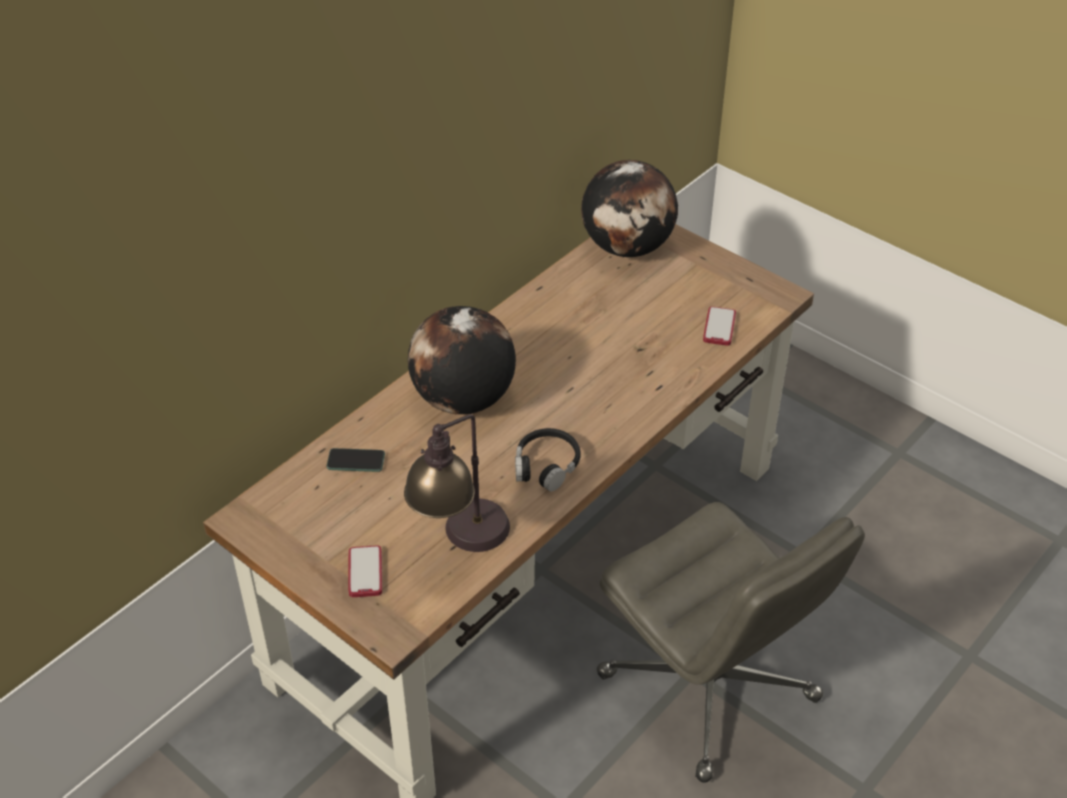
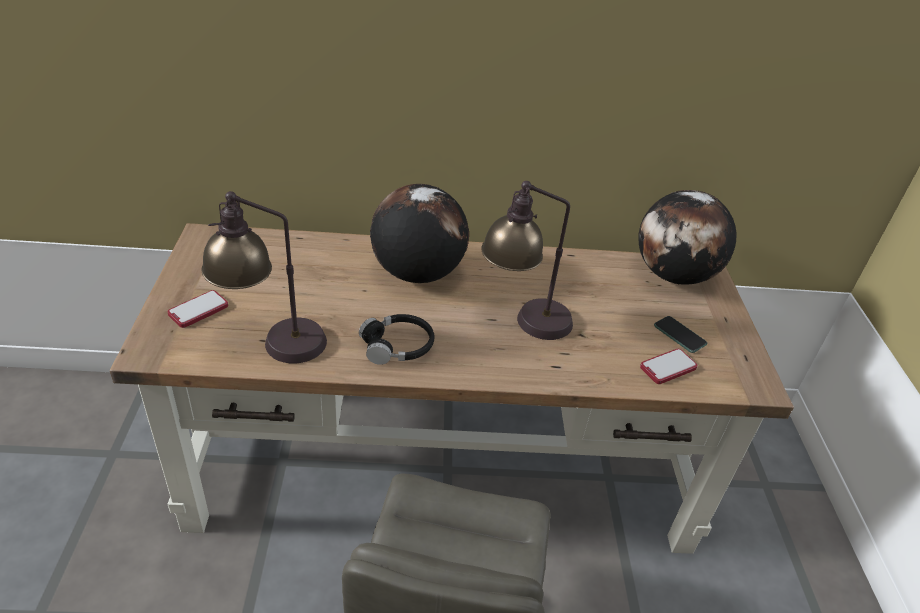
camera: 45 degrees right, 5 degrees down
phone [327,448,385,472] -> phone moved to [654,316,707,353]
none -> table lamp [481,181,573,340]

